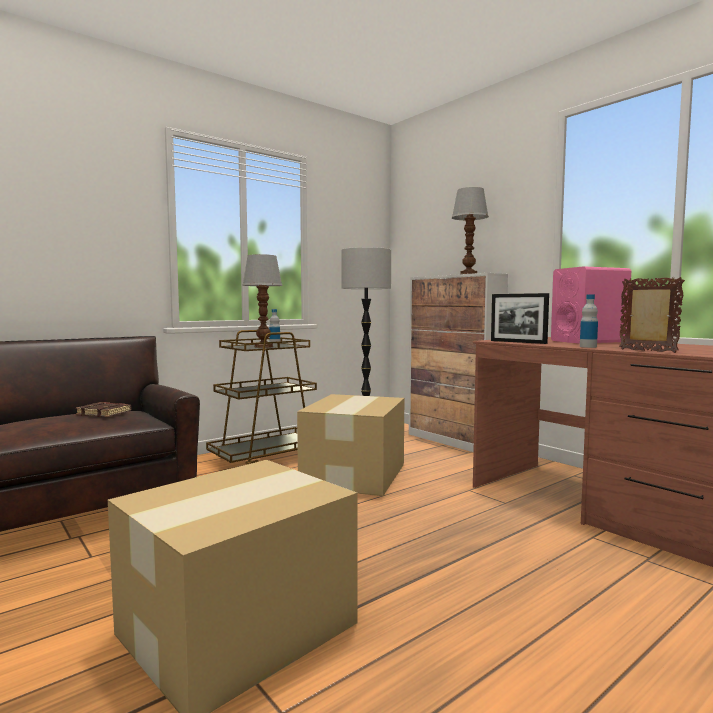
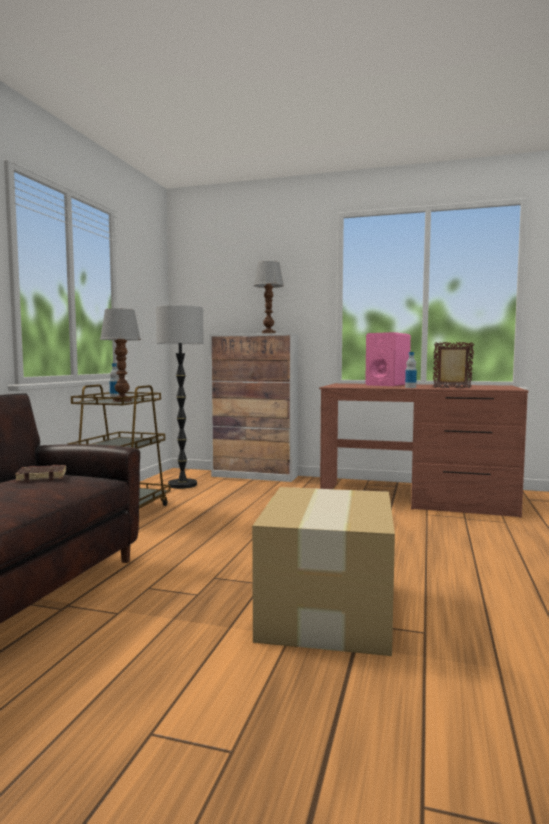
camera: 35 degrees left, 0 degrees up
cardboard box [297,394,404,496] -> none
picture frame [491,293,549,344] -> none

